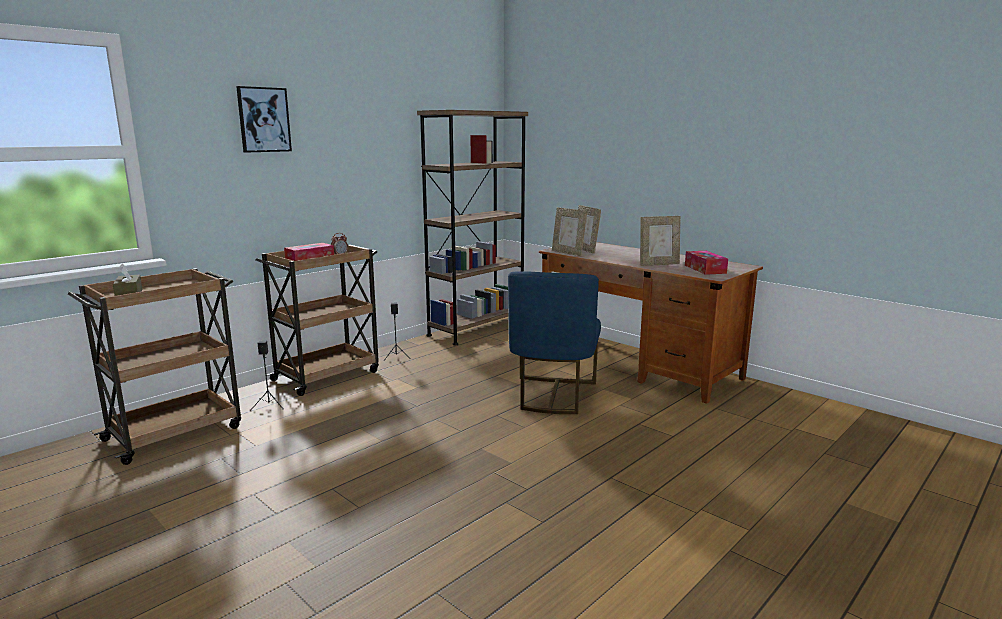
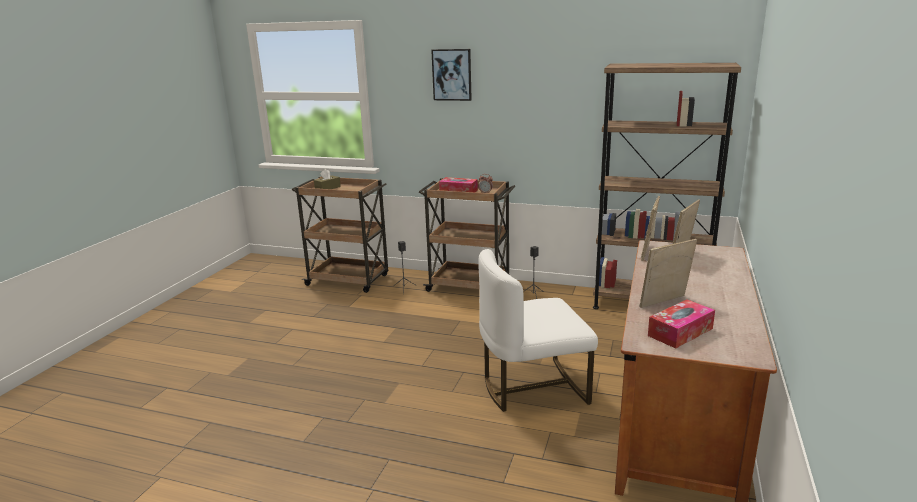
camera: 65 degrees right, 5 degrees up
blue chair [508,271,601,414] -> white chair [478,249,598,412]
picture frame [640,216,680,266] -> picture frame turned 105 degrees clockwise [640,239,697,308]

